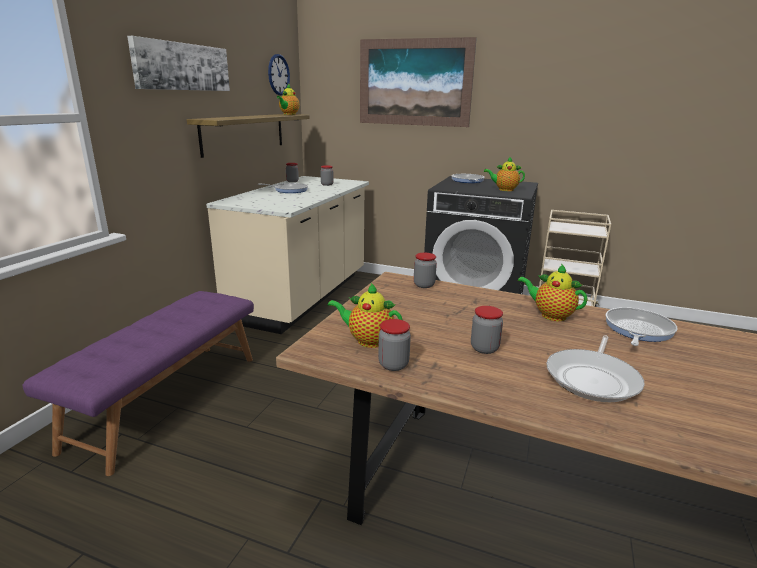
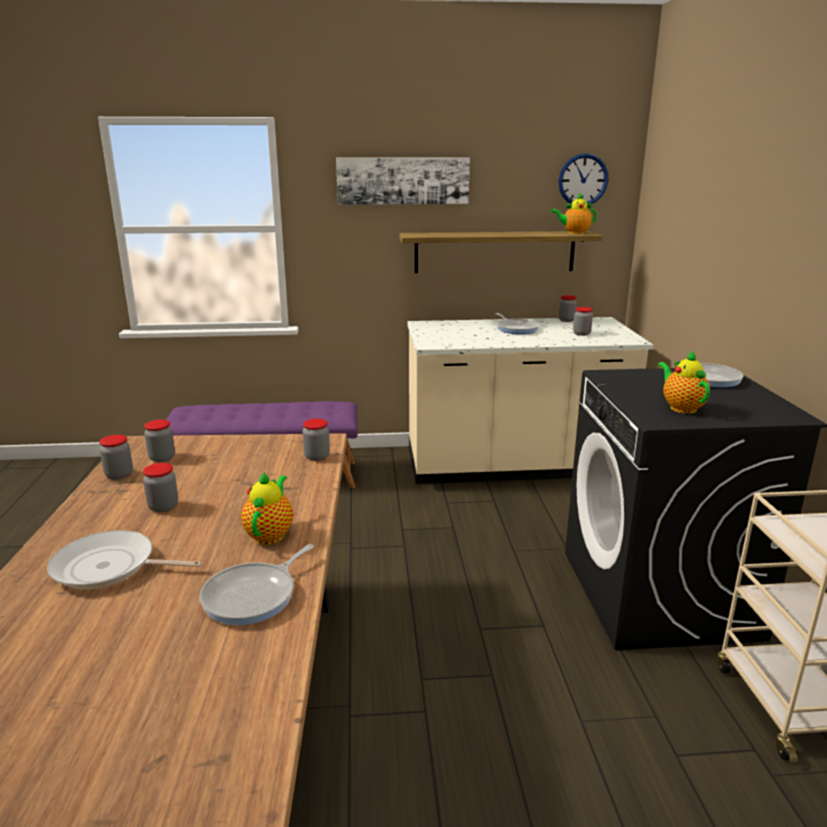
camera: 65 degrees right, 0 degrees up
teapot [328,283,402,348] -> jar [144,420,175,462]
picture [360,37,477,127] -> none
frying pan [606,307,678,346] -> frying pan turned 120 degrees clockwise [200,544,314,625]

